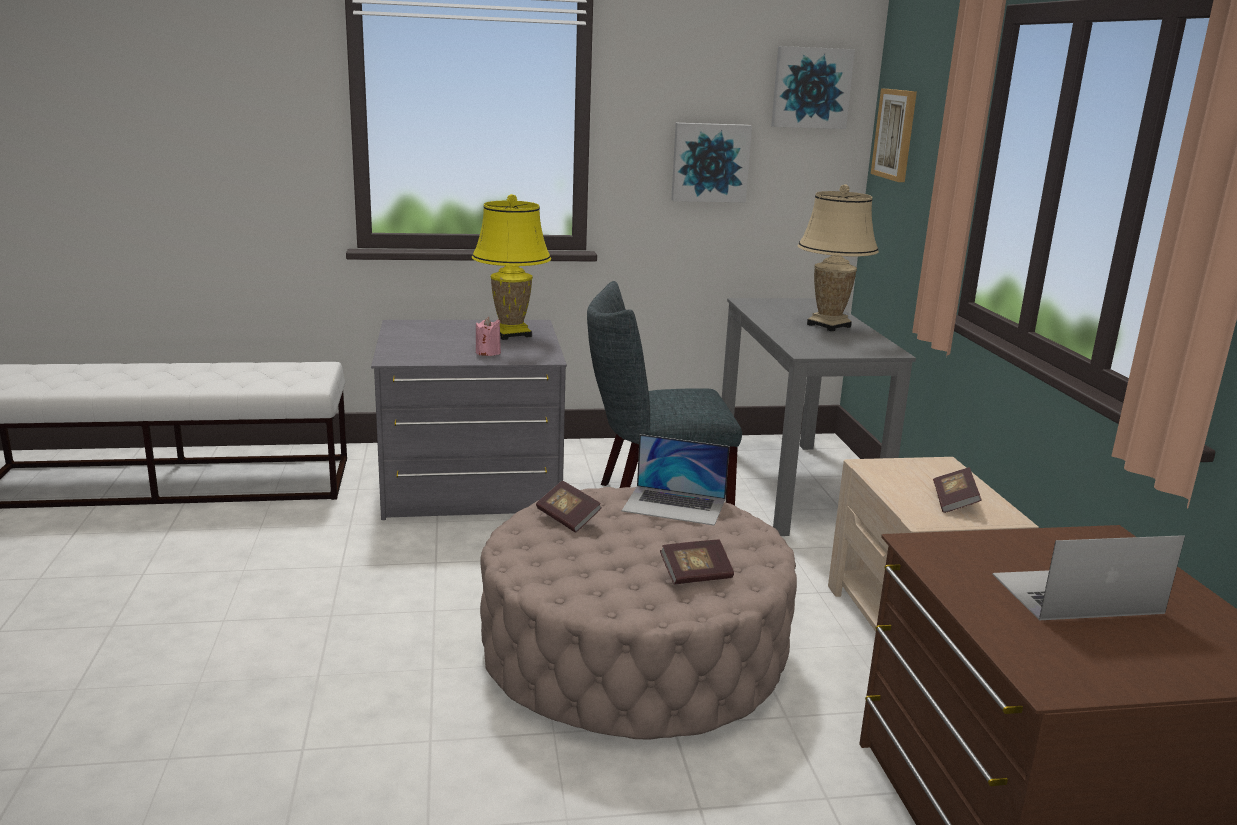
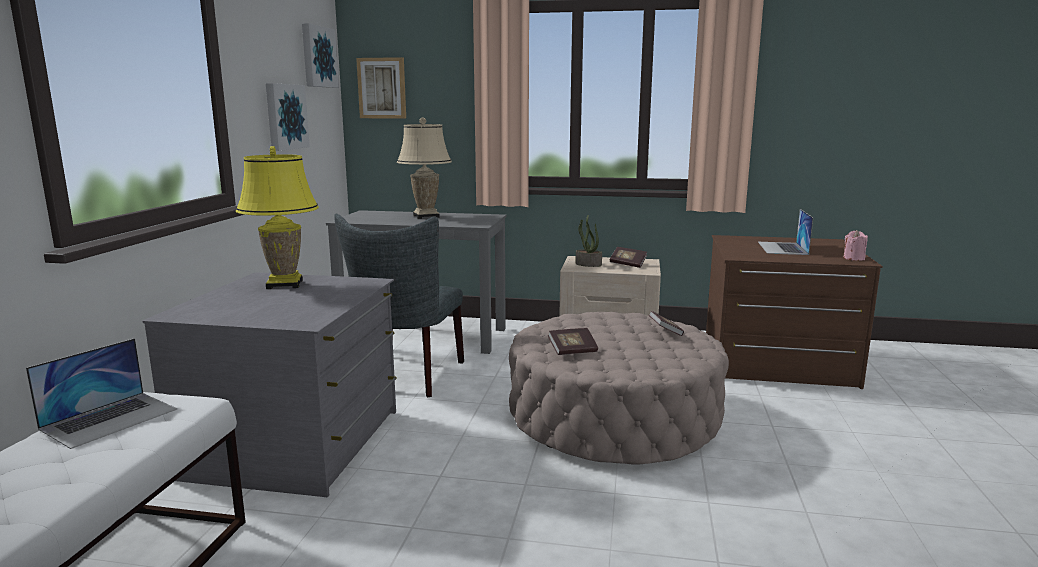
camera: 70 degrees left, 5 degrees down
pink candle [476,317,501,356] -> pink candle moved to [844,230,868,261]
laptop [622,434,730,526] -> laptop moved to [26,338,177,449]
none -> potted plant [576,215,602,267]

